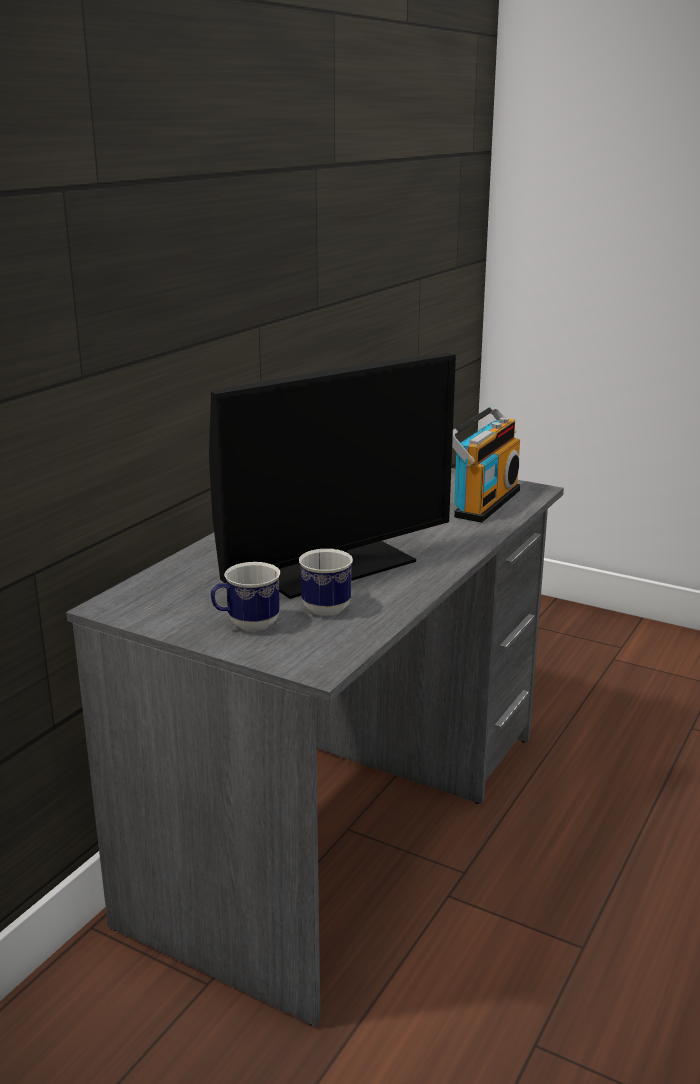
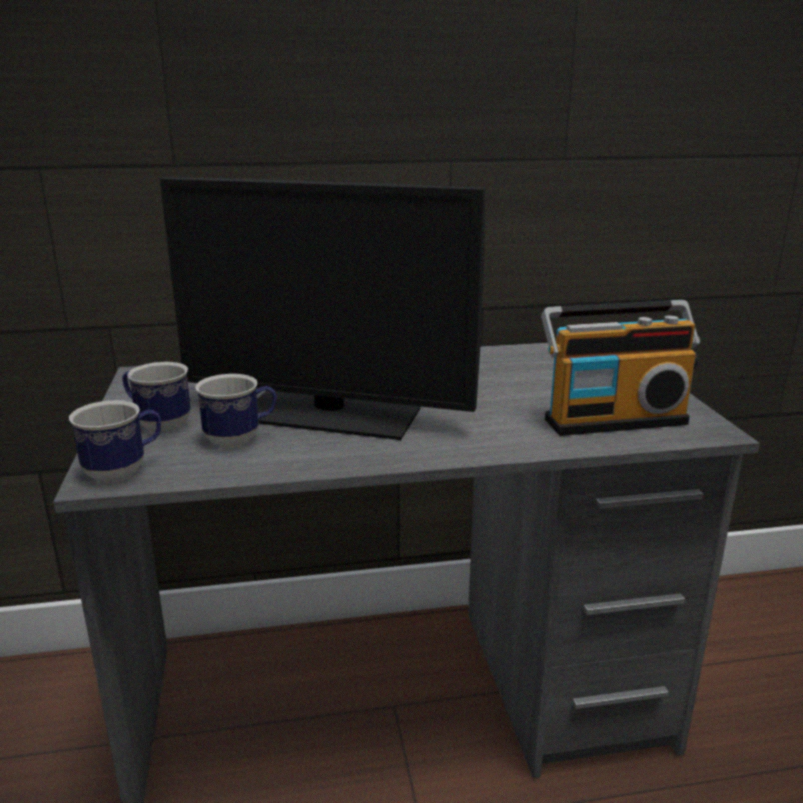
camera: 50 degrees right, 0 degrees up
none -> mug [69,400,161,482]

